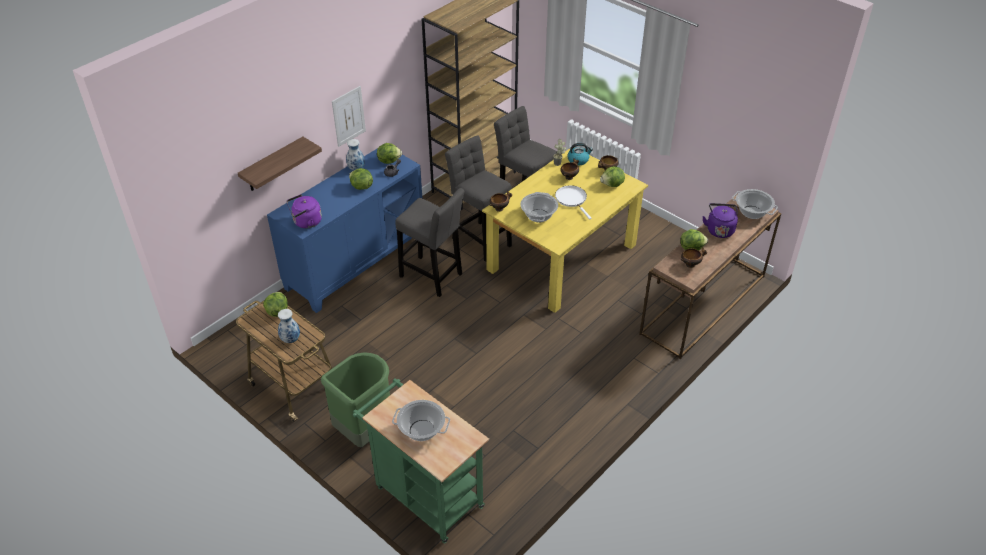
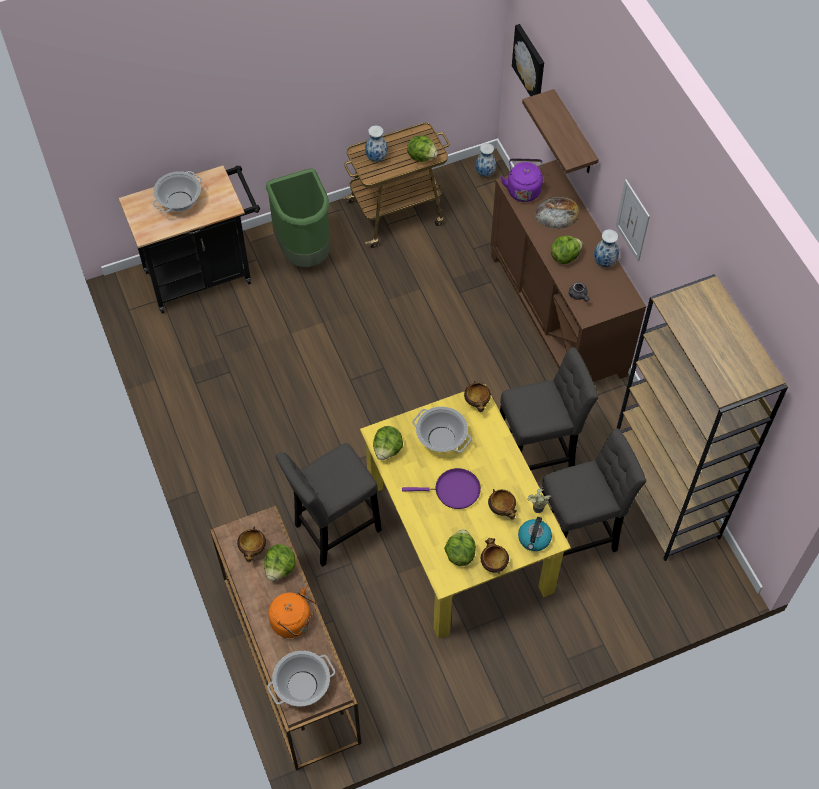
camera: 115 degrees right, 15 degrees up
blue cabinet [267,148,422,313] -> brown cabinet [490,160,646,382]
green cart [353,378,489,544] -> black cart [119,165,260,313]
lettuce [377,143,402,164] -> lettuce moved to [373,426,403,460]
grey stool [395,188,465,297] -> grey stool moved to [276,443,382,567]
white frying pan [555,185,592,220] -> purple frying pan [402,468,481,509]
purple kettle [702,203,738,238] -> orange kettle [268,587,317,638]
none -> vase [475,143,496,177]
none -> picture [512,24,544,96]
none -> bread [535,197,580,229]

